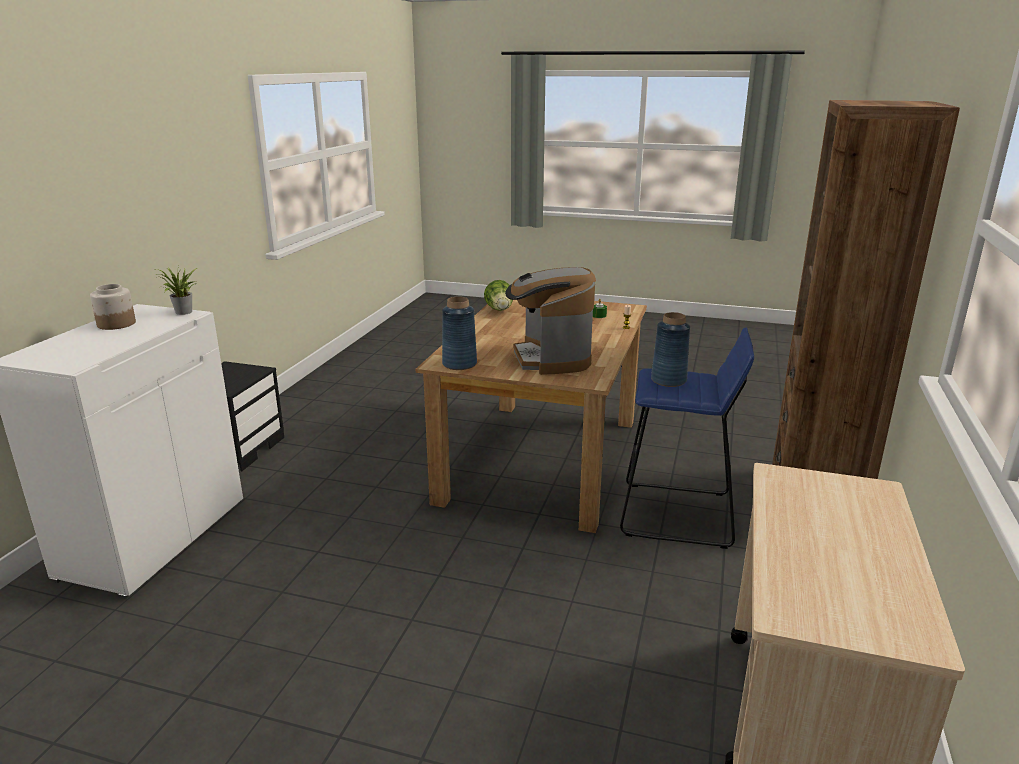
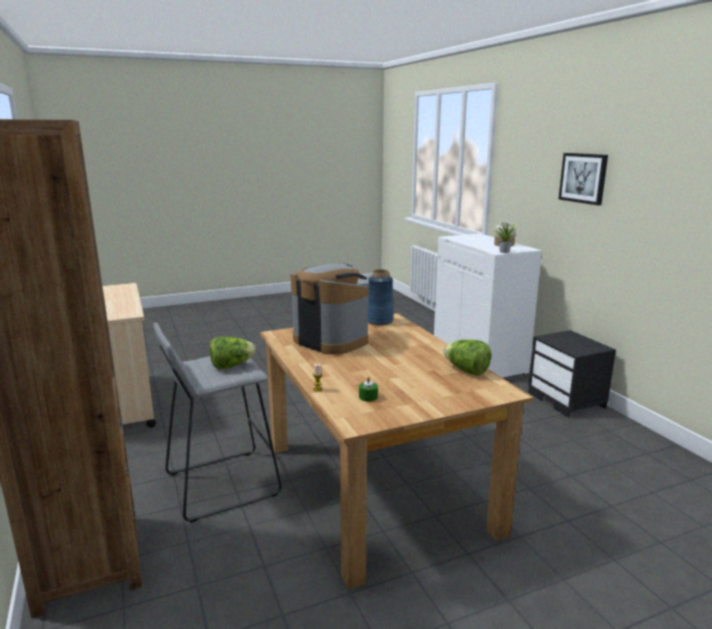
camera: 140 degrees right, 5 degrees down
blue stool [620,328,754,549] -> grey stool [153,323,282,523]
blue vase [651,312,690,387] -> lettuce [210,337,256,369]
none -> picture [559,153,608,205]

